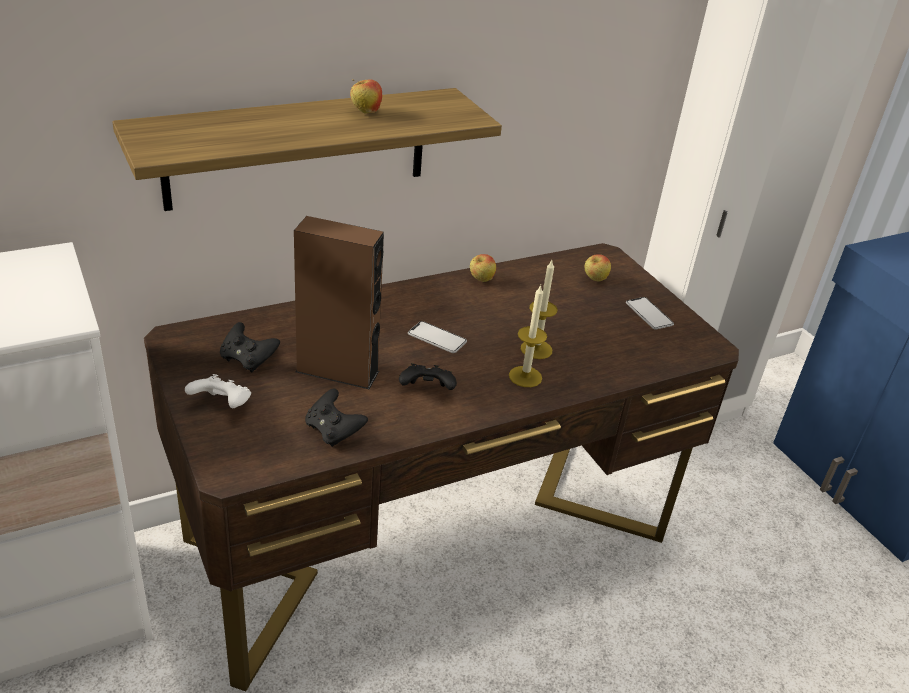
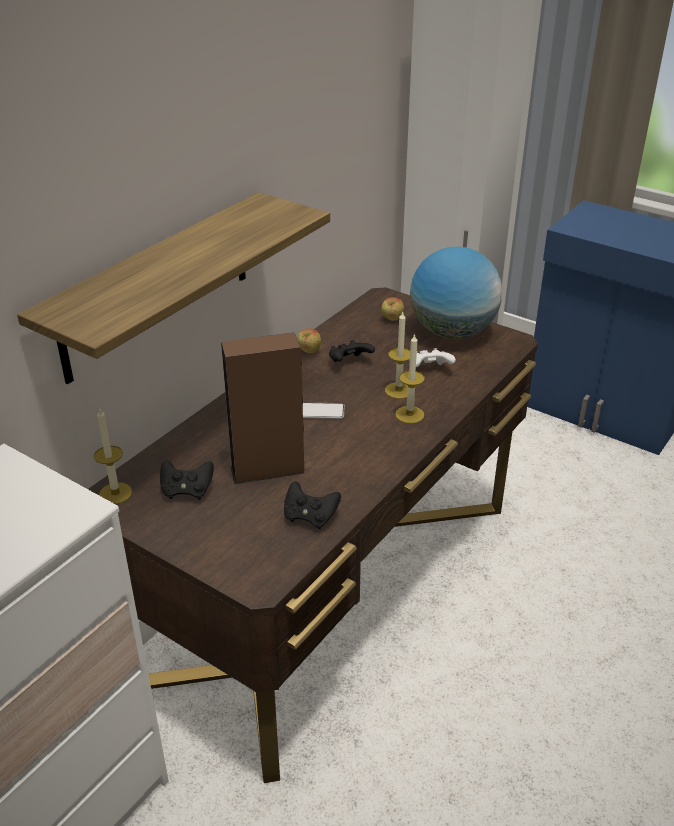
camera: 25 degrees left, 0 degrees up
white game controller [185,374,251,408] -> white game controller moved to [409,348,456,367]
apple [350,79,382,114] -> none
black game controller [399,363,457,390] -> black game controller moved to [329,340,375,362]
phone [626,297,674,329] -> globe [410,246,502,339]
none -> candle [94,407,132,504]

